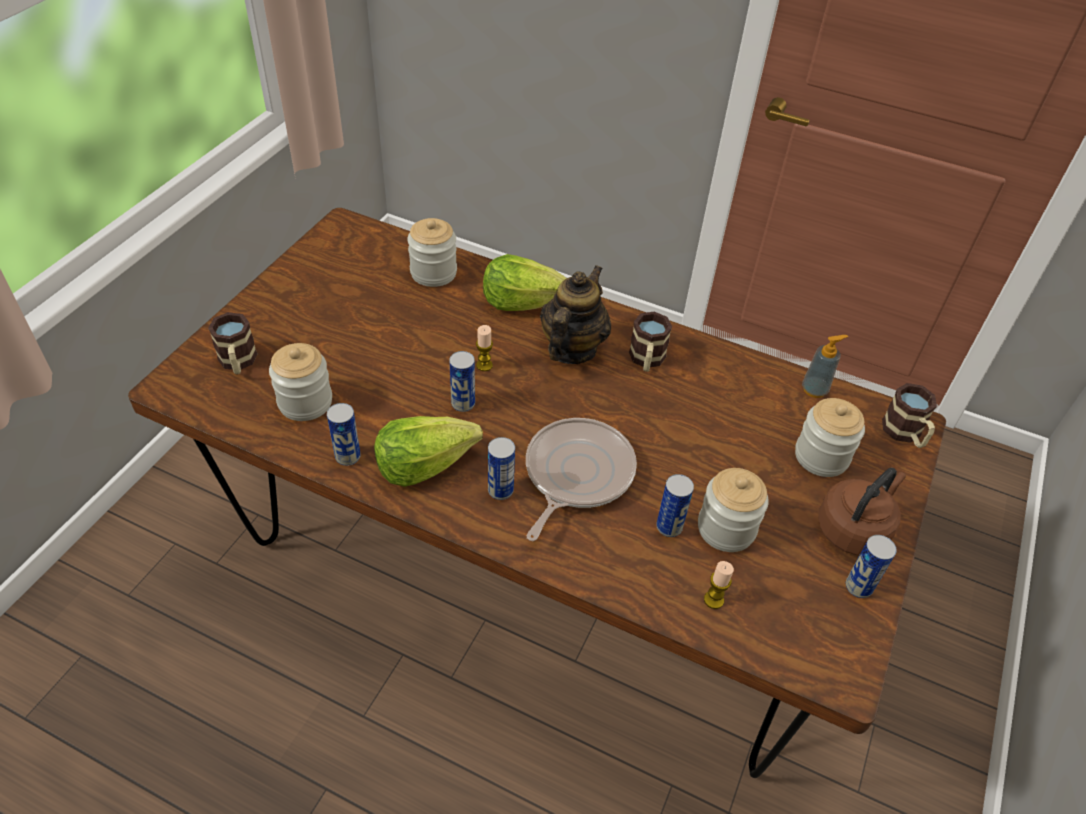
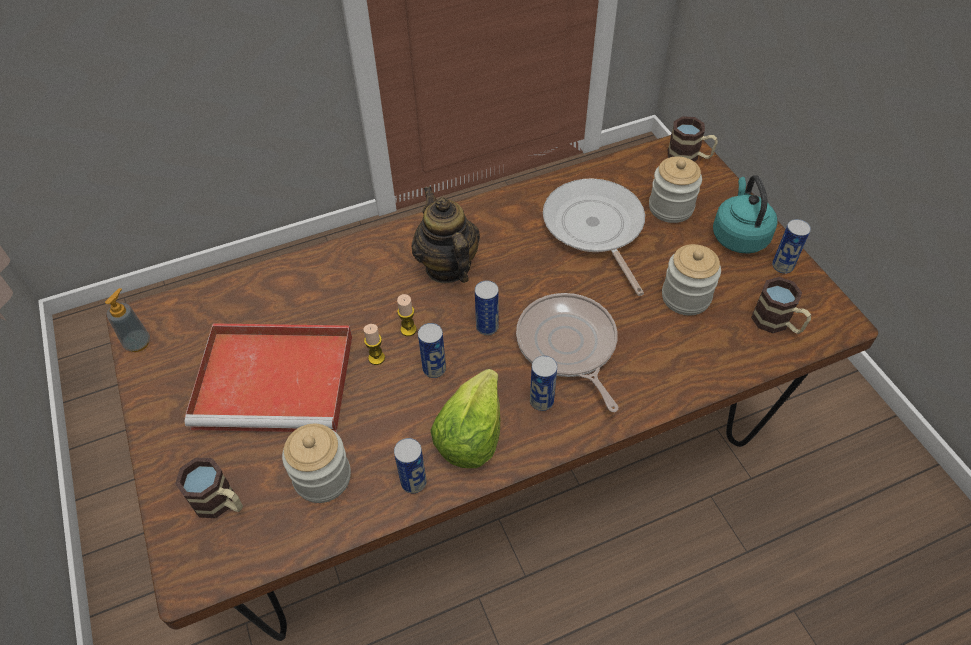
camera: 45 degrees left, 5 degrees up
jar [407,218,457,287] -> none
lettuce [483,254,567,311] -> none
mug [629,312,672,372] -> mug moved to [751,277,811,334]
can [656,474,694,537] -> can moved to [475,281,499,335]
candle [704,561,734,609] -> candle moved to [363,324,385,365]
soap dispenser [802,335,848,398] -> soap dispenser moved to [105,288,150,352]
brown kettle [818,468,906,555] -> turquoise kettle [713,175,777,254]
none -> red tray [185,323,352,433]
none -> frying pan [543,178,645,296]

